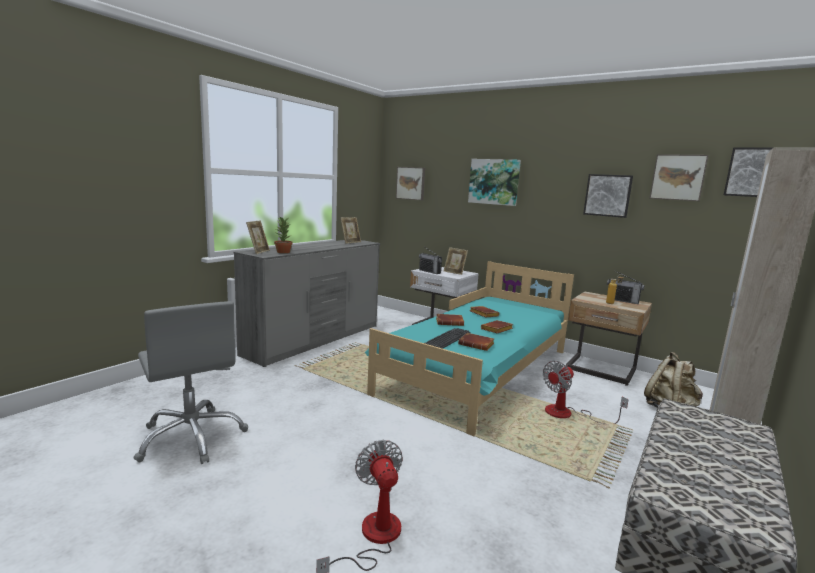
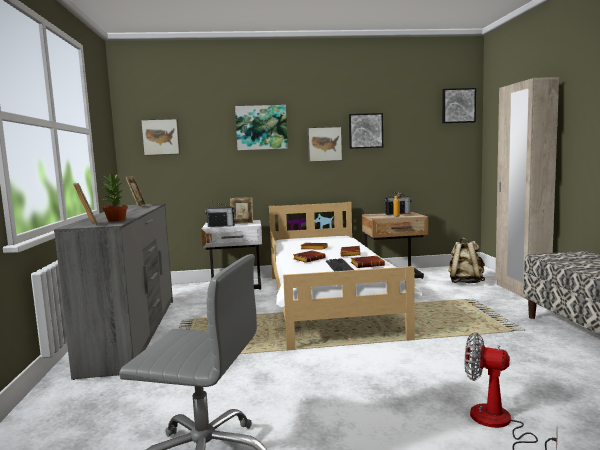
camera: 40 degrees left, 5 degrees down
turquoise bed [365,261,574,436] -> white bed [269,202,422,351]
fan [543,361,629,424] -> none
picture [650,154,708,201] -> picture moved to [307,126,343,162]

